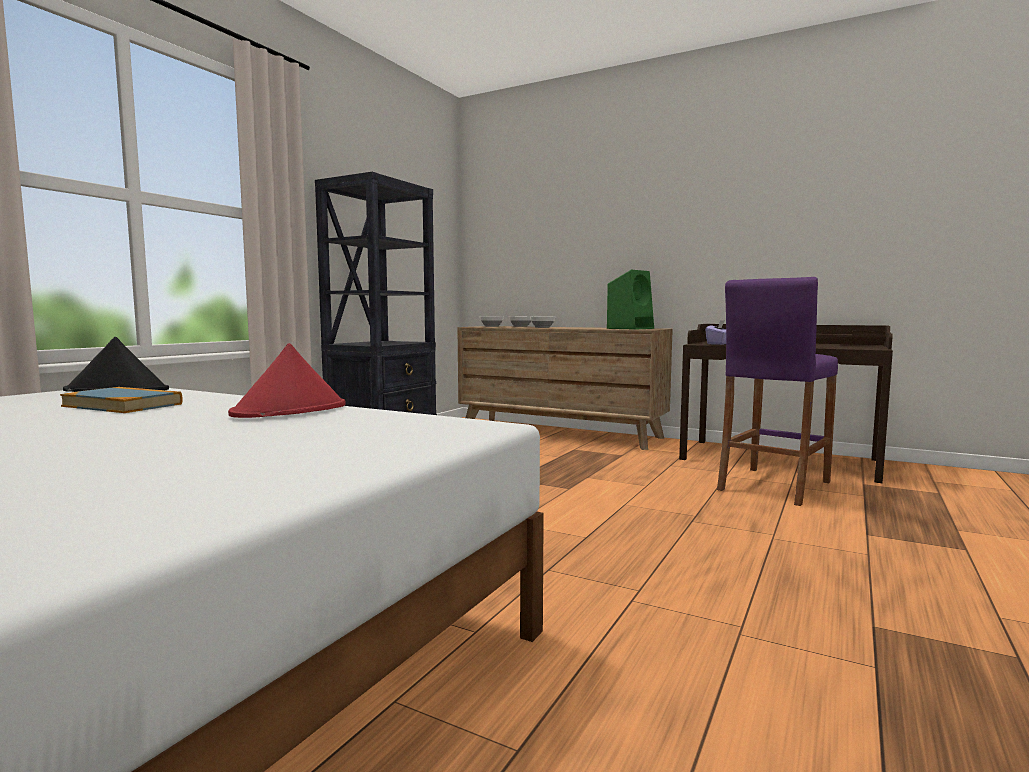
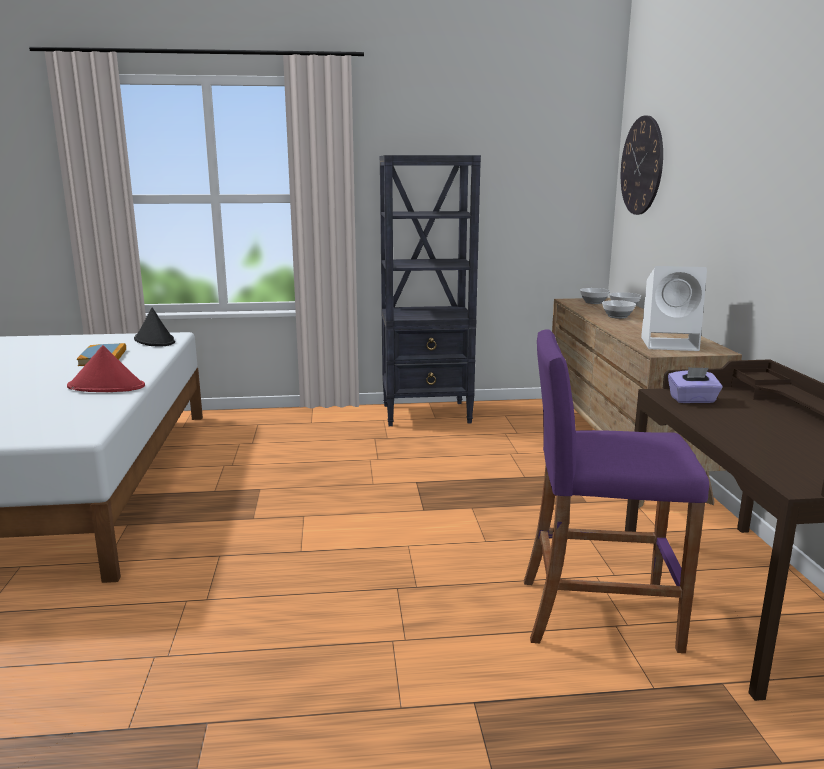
camera: 55 degrees right, 10 degrees up
green speaker [607,270,654,330] -> white speaker [641,266,707,351]
none -> wall clock [621,116,663,215]

